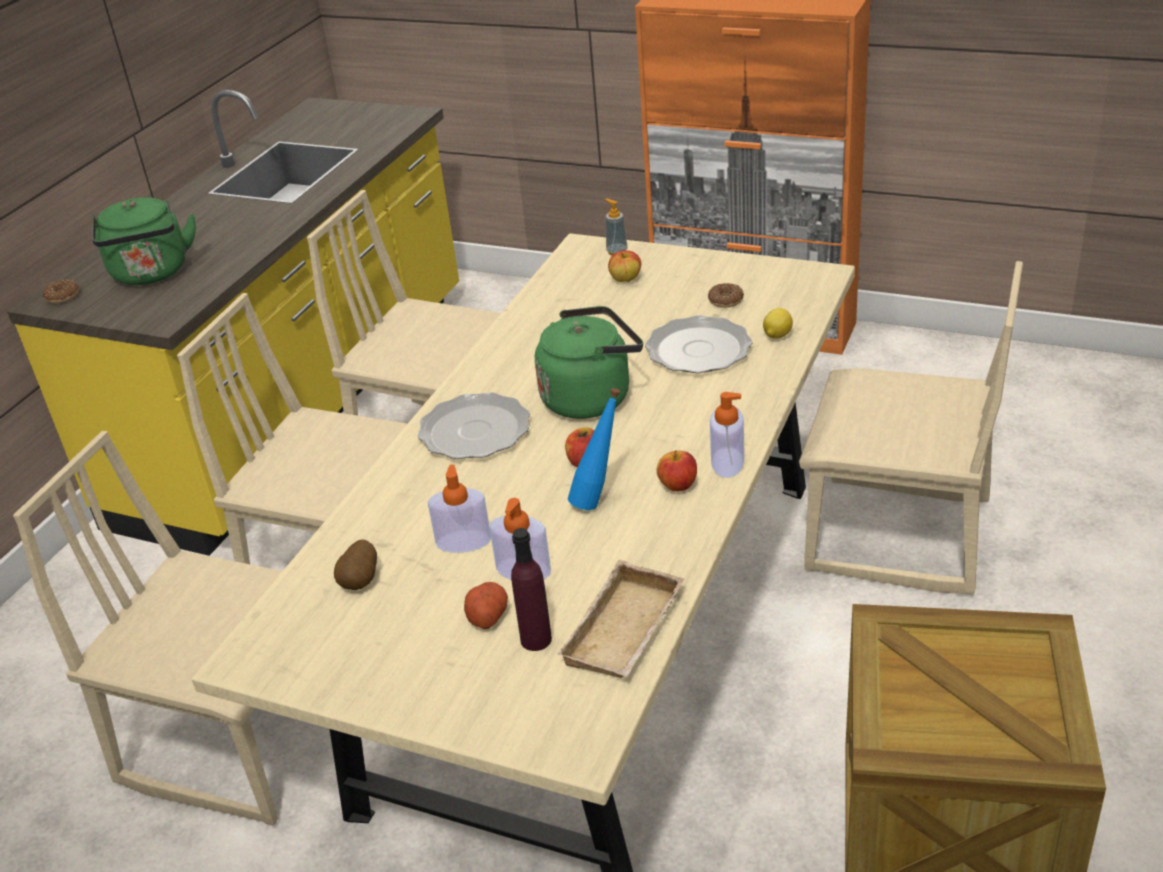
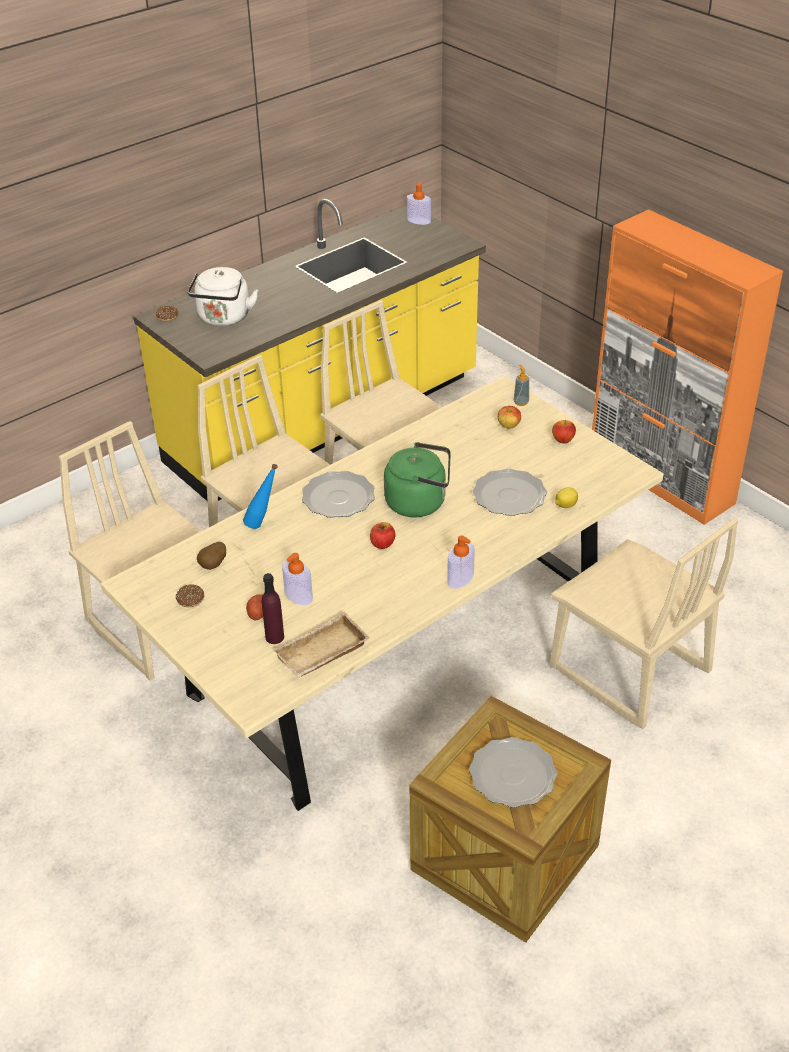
camera: 25 degrees right, 5 degrees up
green kettle [92,197,196,285] -> white kettle [187,267,258,326]
soap dispenser [428,465,491,553] -> soap dispenser moved to [407,182,431,225]
blue bottle [568,388,620,510] -> blue bottle moved to [243,464,278,529]
apple [657,450,697,491] -> apple moved to [552,420,576,444]
donut [708,283,744,308] -> donut moved to [176,584,204,607]
none -> plate [469,737,557,808]

